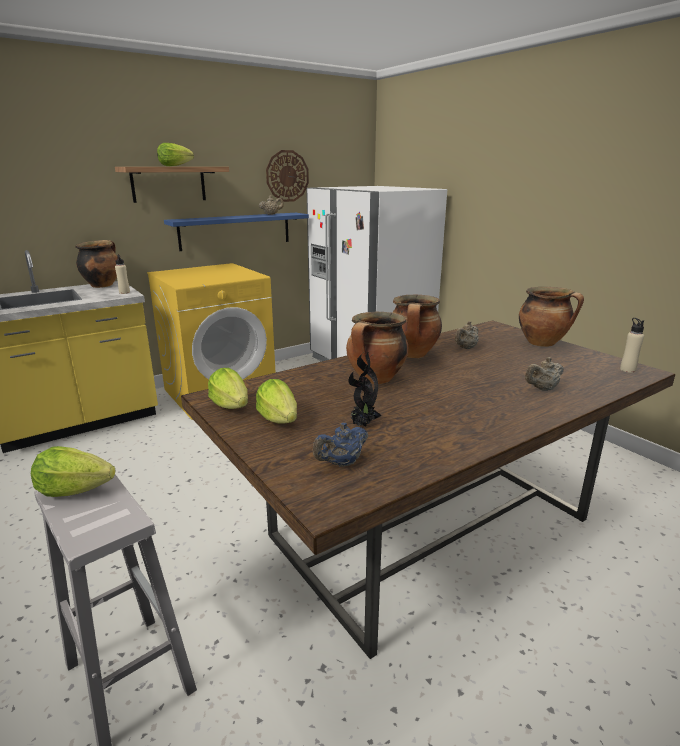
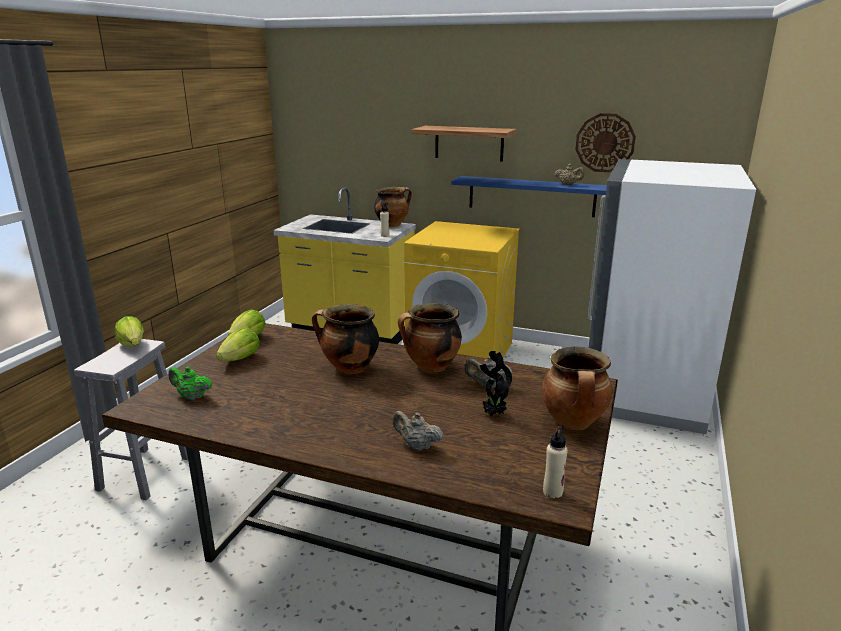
camera: 55 degrees right, 0 degrees up
lettuce [157,143,194,166] -> none
blue teapot [312,422,368,467] -> green teapot [169,366,212,400]
potted plant [348,351,382,427] -> potted plant moved to [480,351,512,416]

